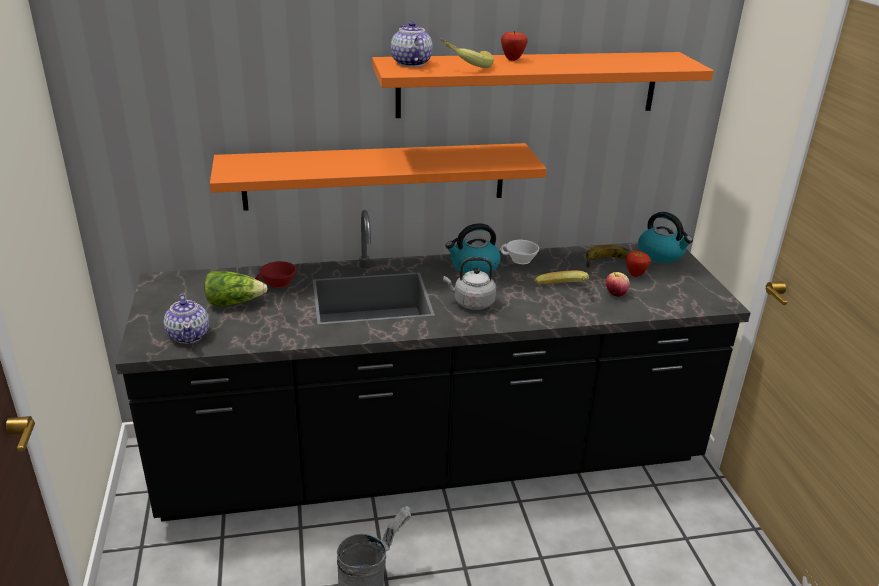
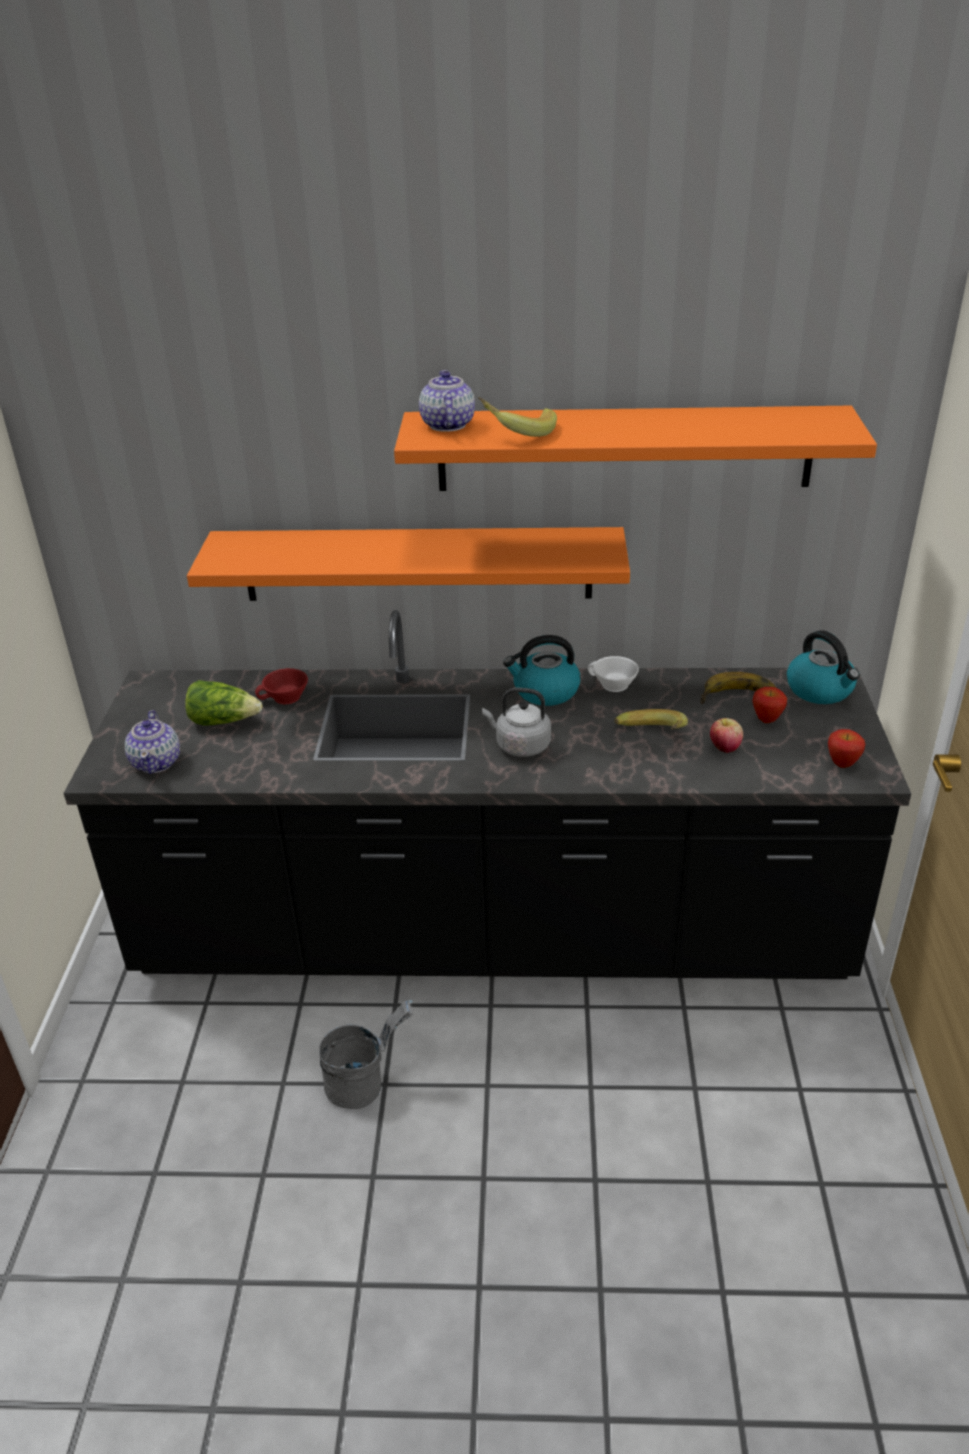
camera: 15 degrees right, 5 degrees up
apple [501,31,528,61] -> apple moved to [828,729,865,768]

